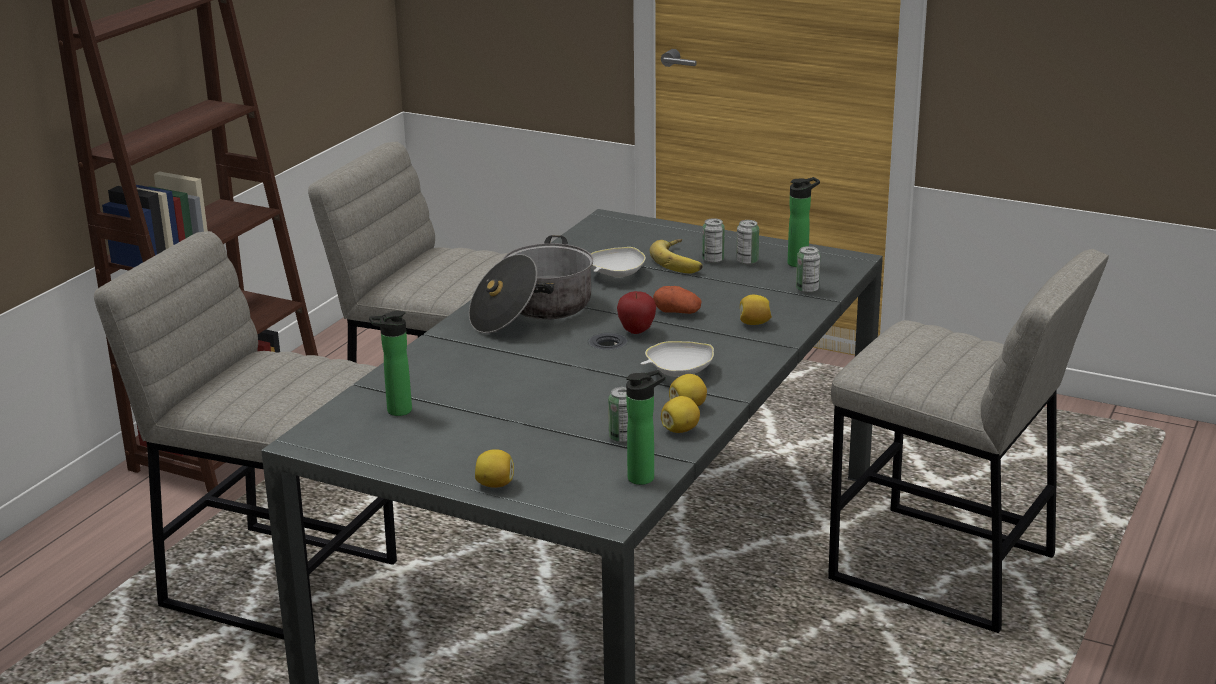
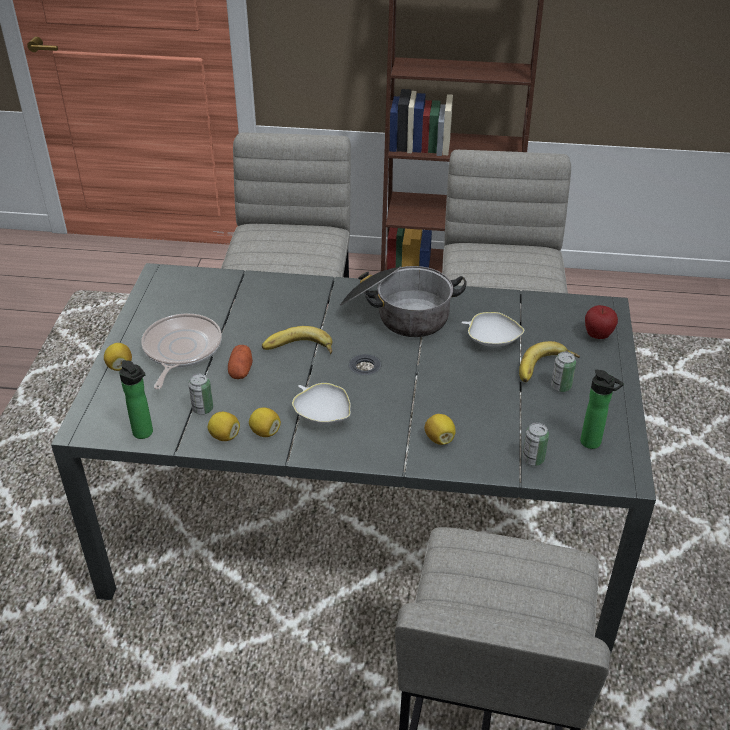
camera: 70 degrees right, 15 degrees up
bottle [369,311,412,416] -> none
apple [617,291,656,334] -> apple moved to [585,305,618,339]
potato [653,286,702,314] -> potato moved to [228,345,253,379]
can [736,220,759,265] -> none
none -> frying pan [141,314,222,389]
none -> banana [262,326,332,354]

